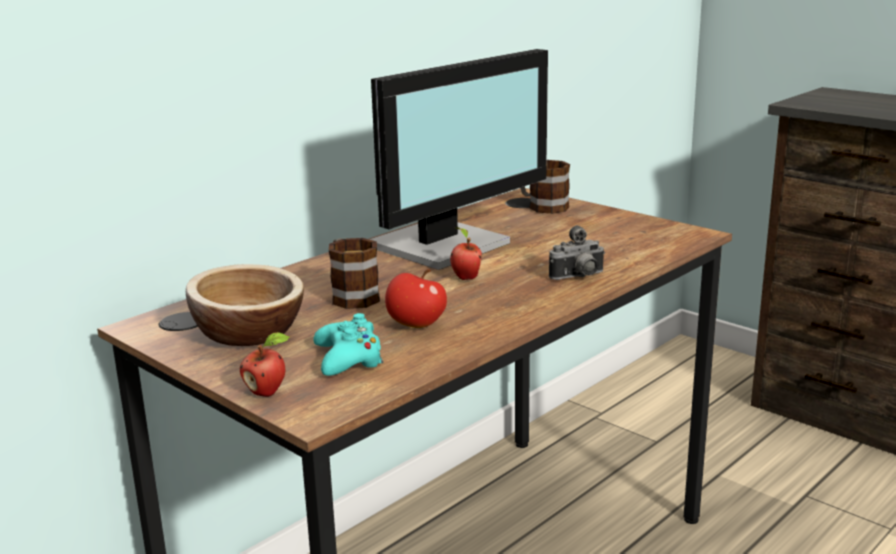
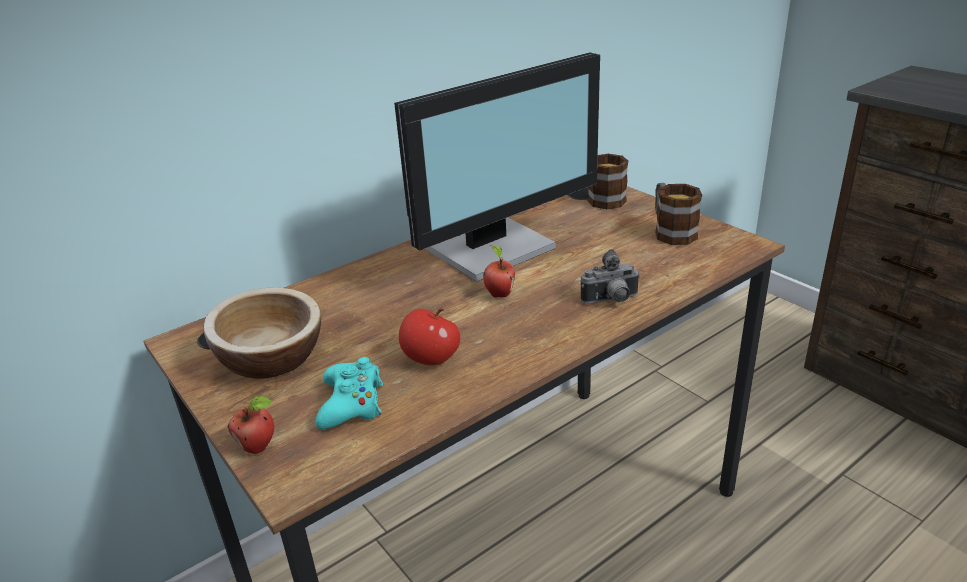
camera: 10 degrees right, 10 degrees up
mug [329,238,380,309] -> mug moved to [655,183,702,245]

